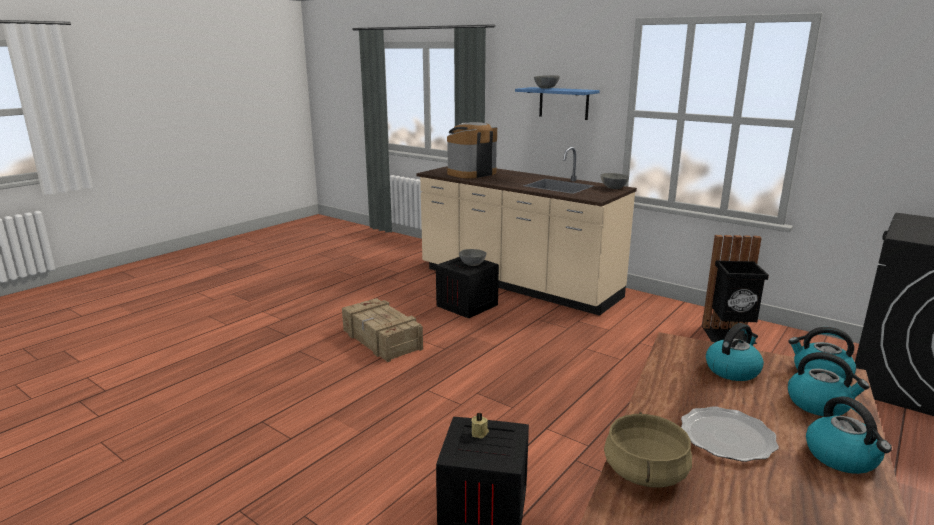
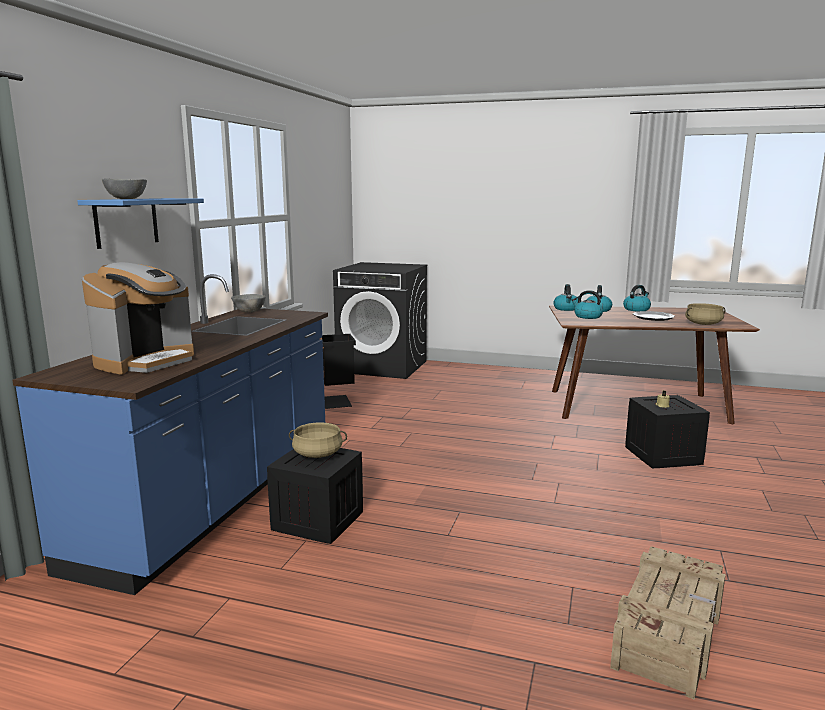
camera: 110 degrees left, 5 degrees down
crate [342,298,423,362] -> crate moved to [610,546,726,700]
beige counter [416,147,637,316] -> blue counter [12,274,328,595]
coffee machine [447,122,497,178] -> coffee machine turned 90 degrees counterclockwise [82,262,194,375]
grey bowl [459,249,486,266] -> beige cooking pot [289,422,347,458]

